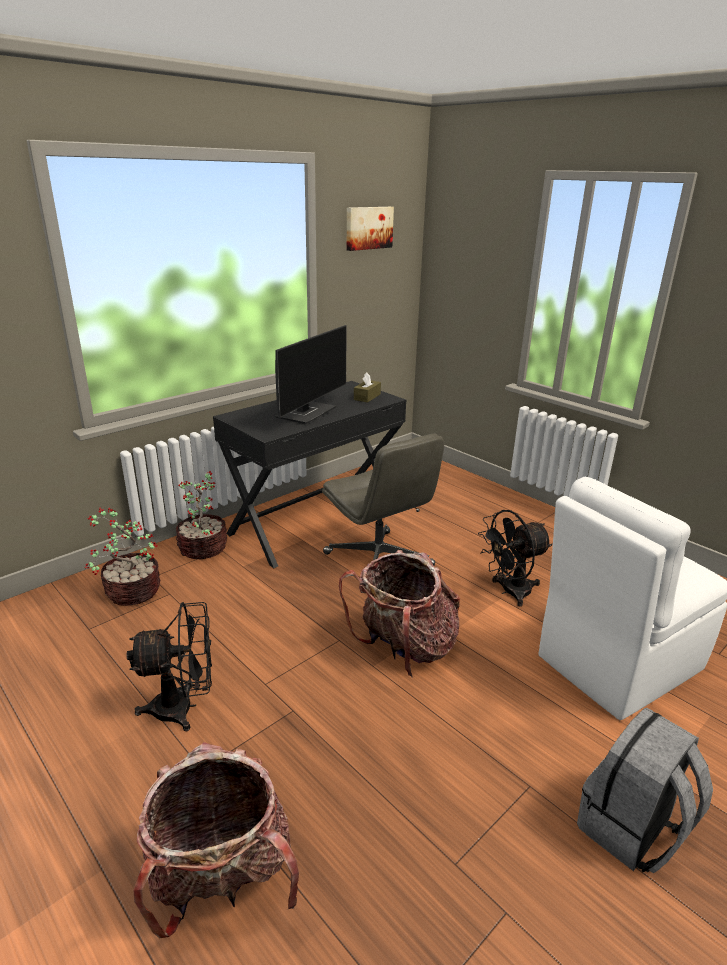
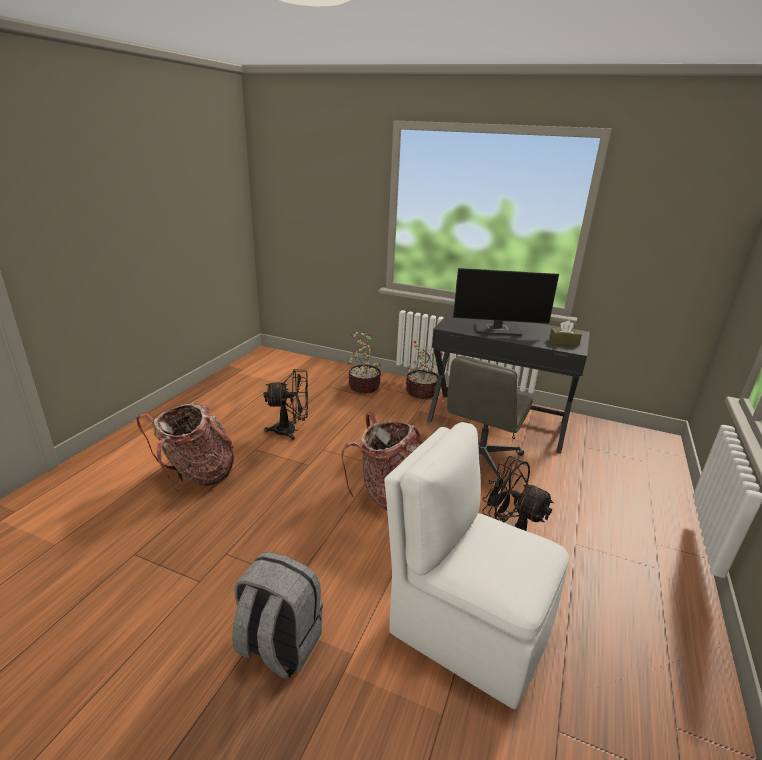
camera: 65 degrees right, 0 degrees up
black fan [126,602,212,731] -> black fan turned 60 degrees counterclockwise [264,369,308,440]
picture [347,207,394,251] -> none

